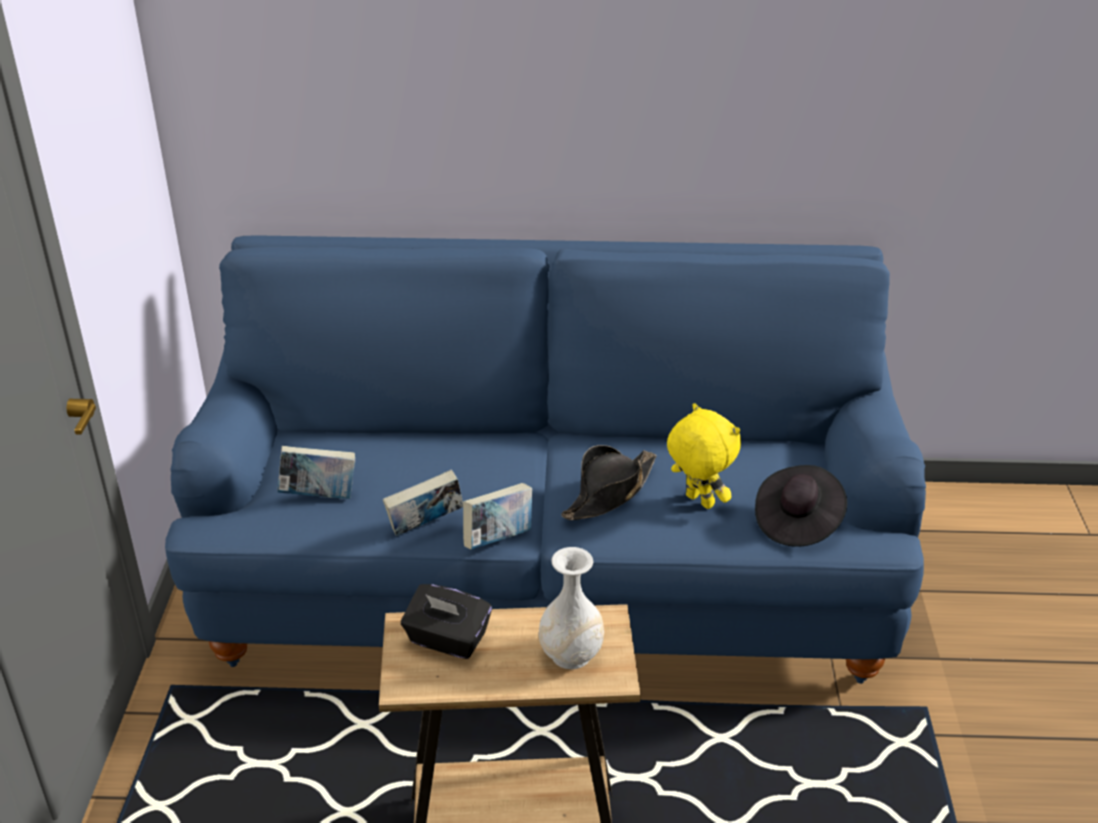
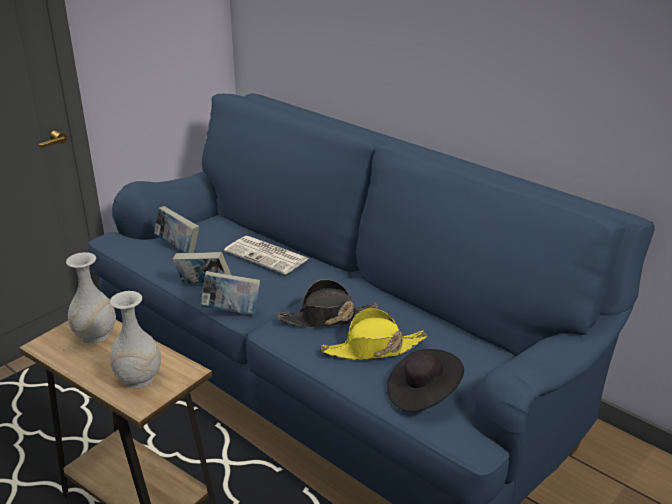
camera: 40 degrees right, 5 degrees down
black tissue box [401,584,492,659] -> white vase [66,252,116,343]
yellow plush toy [667,403,741,509] -> yellow hat [321,308,427,360]
none -> newspaper [224,236,309,274]

